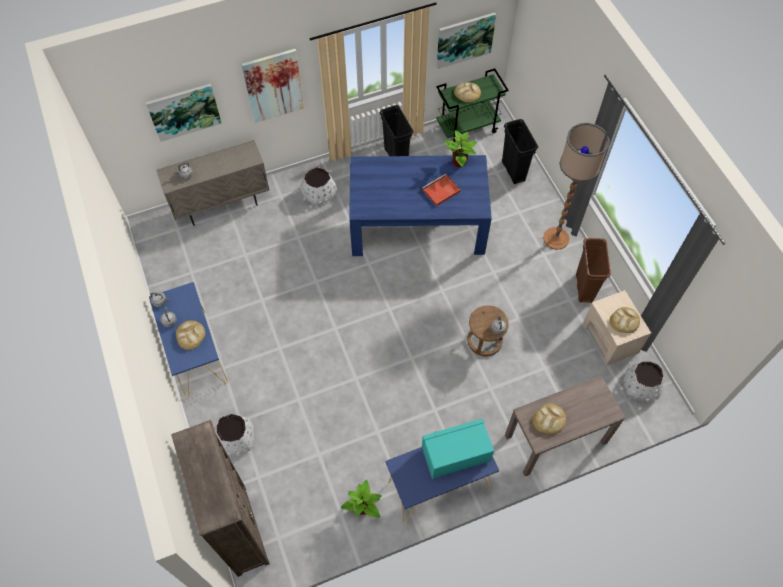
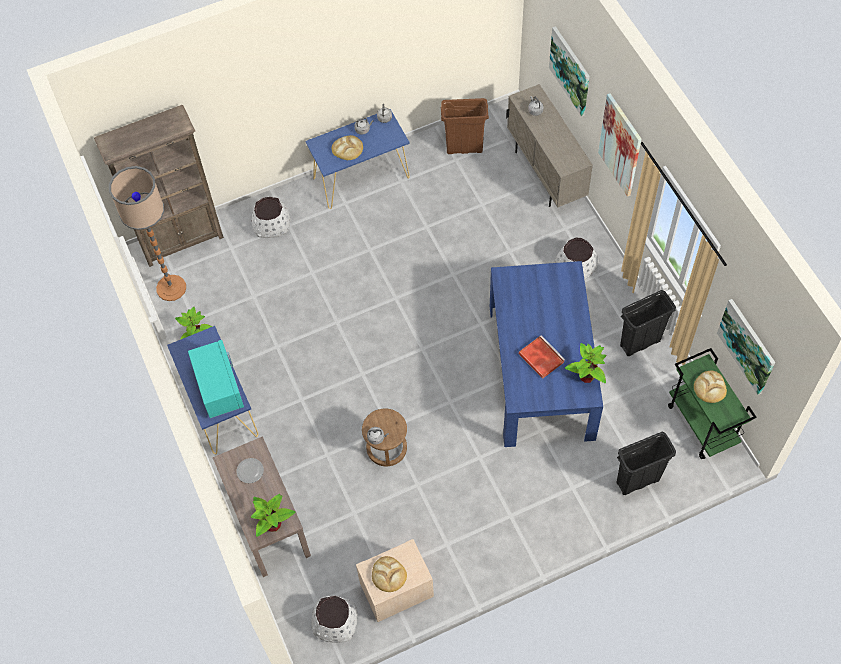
camera: 90 degrees right, 0 degrees up
bread [533,404,566,434] -> plate [237,458,264,483]
floor lamp [543,123,610,250] -> floor lamp moved to [109,166,186,301]
brown trash can [576,238,611,303] -> brown trash can moved to [440,98,489,154]
none -> potted plant [251,494,295,537]

